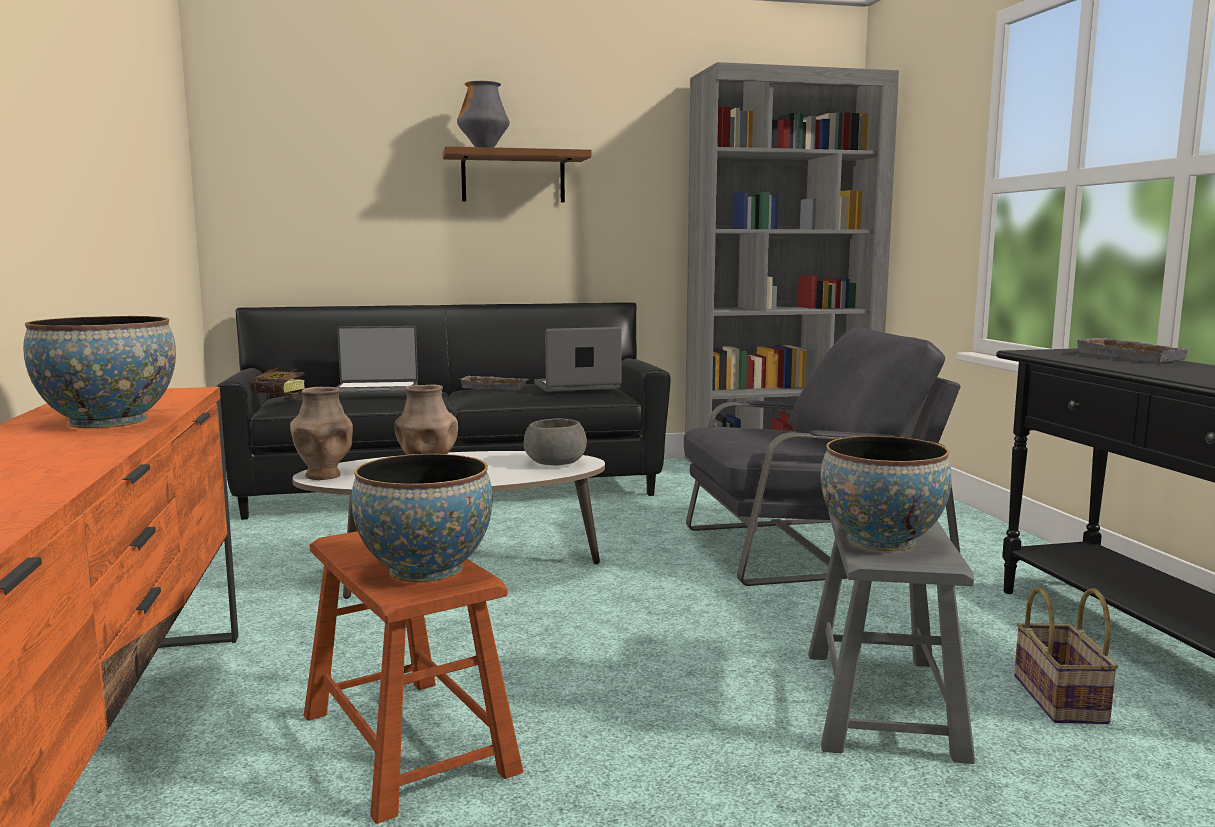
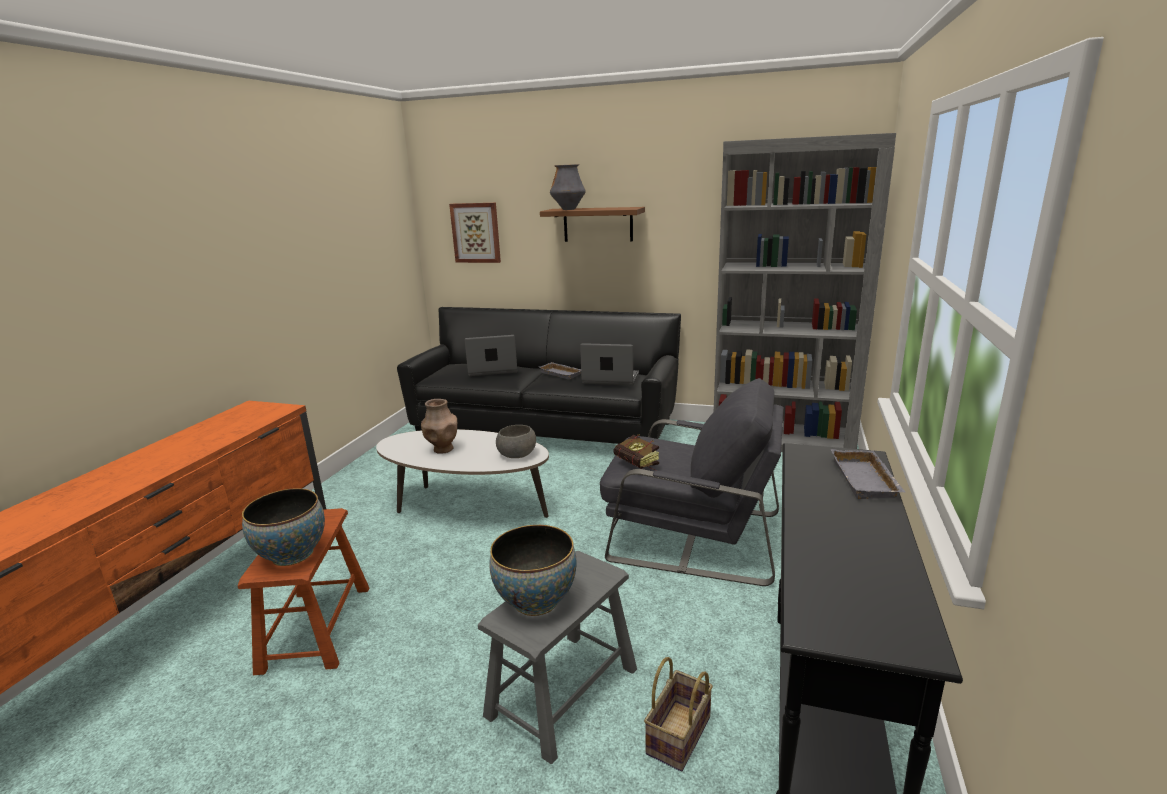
camera: 30 degrees right, 10 degrees up
bowl [23,316,176,428] -> none
book [249,368,305,400] -> book moved to [614,434,659,470]
brown vase [290,387,353,480] -> none
laptop [337,326,418,397] -> laptop turned 150 degrees clockwise [464,335,518,376]
none -> picture [449,203,501,263]

